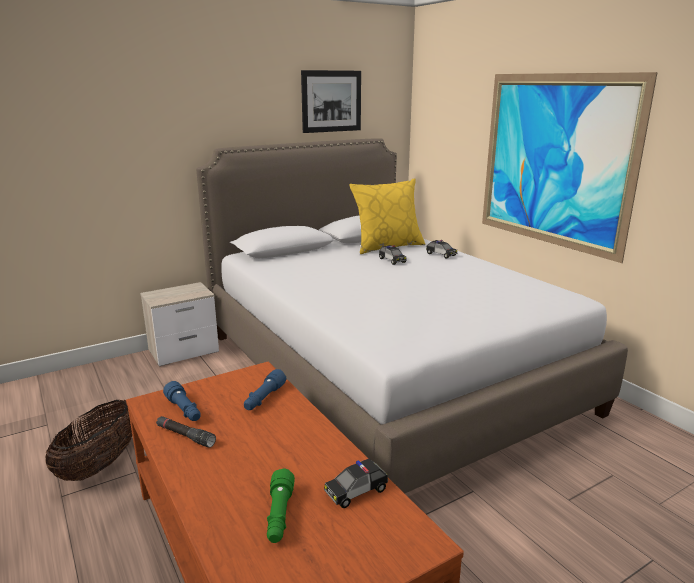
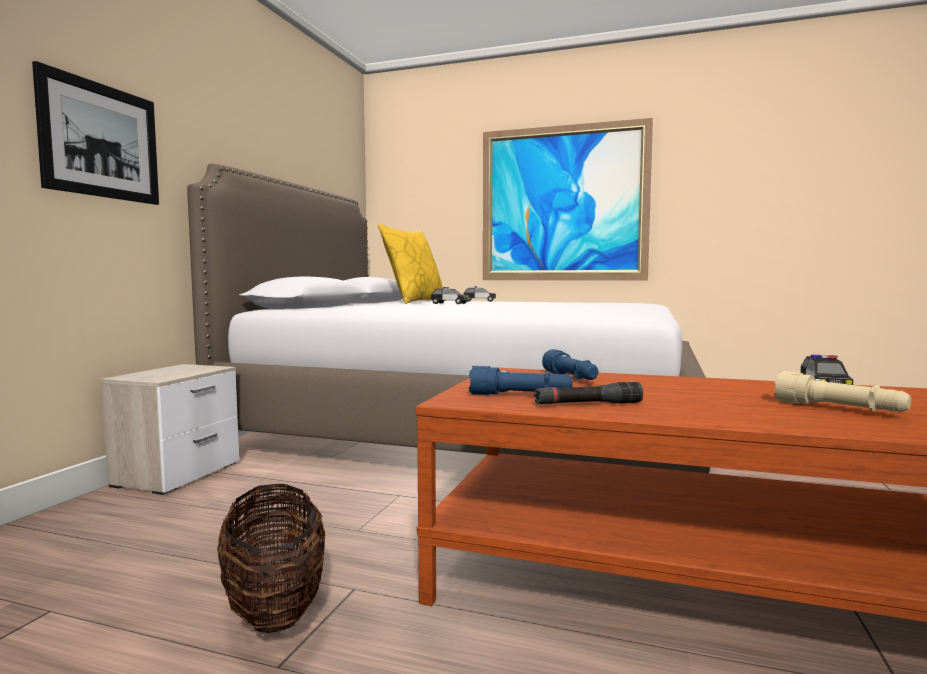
camera: 40 degrees left, 15 degrees down
green flashlight [267,468,295,543] -> beige flashlight [774,371,911,412]
picture [301,70,361,133] -> picture moved to [32,61,159,205]

